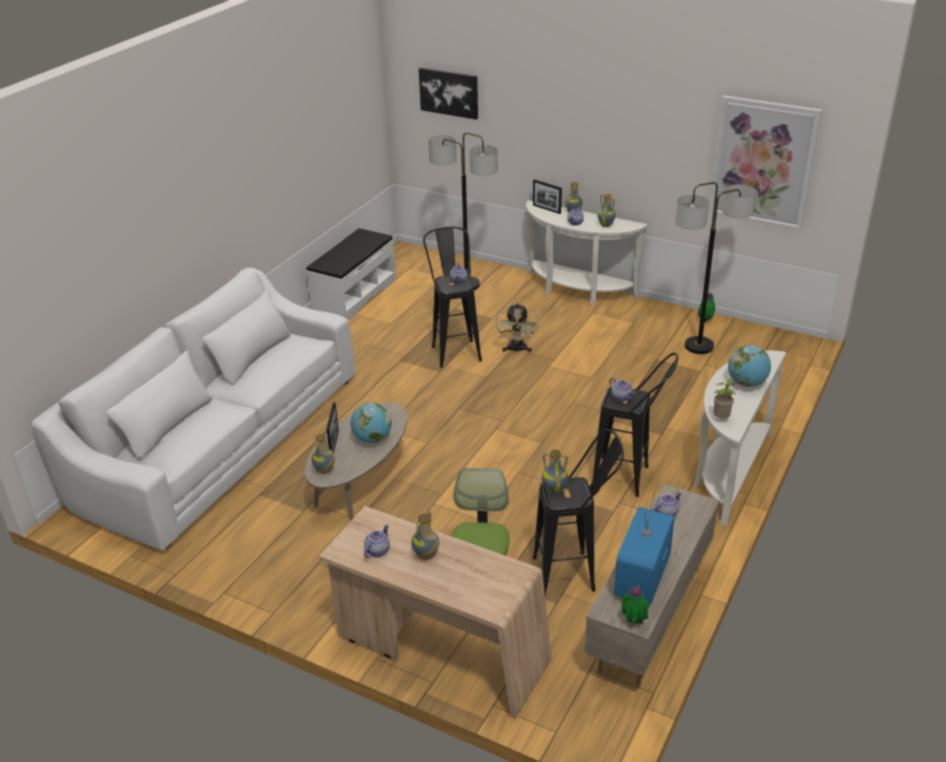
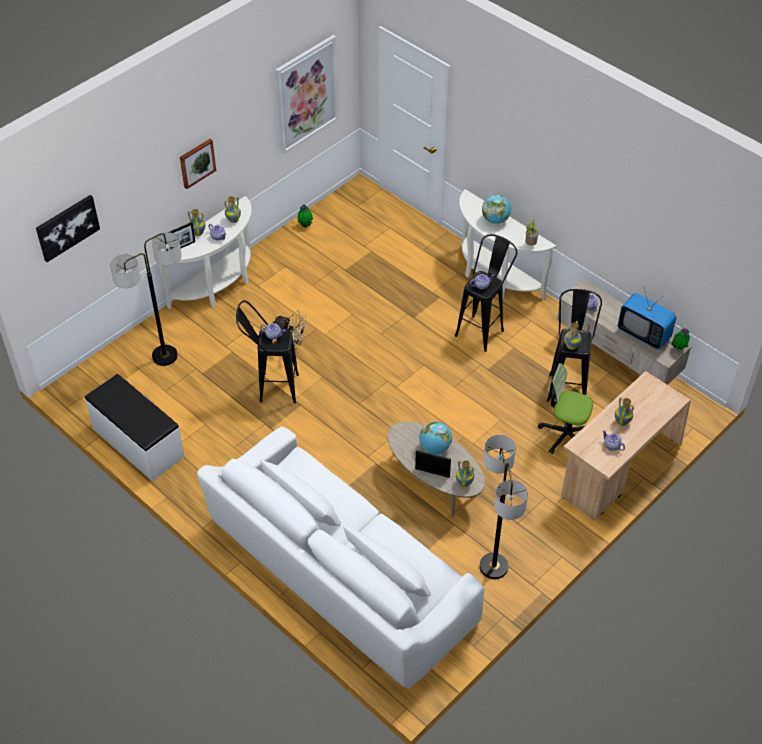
camera: 75 degrees left, 15 degrees up
floor lamp [675,182,756,354] -> floor lamp moved to [480,435,528,579]
none -> picture [180,139,216,189]

